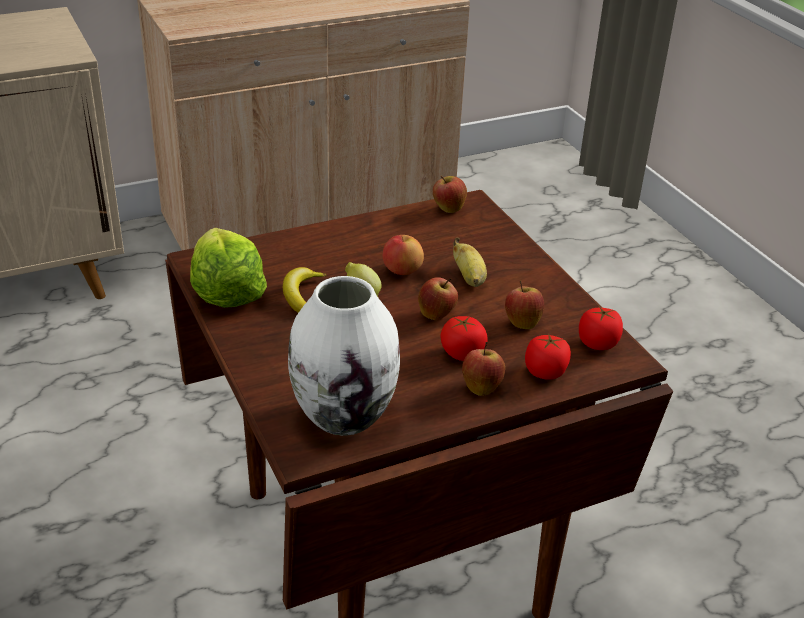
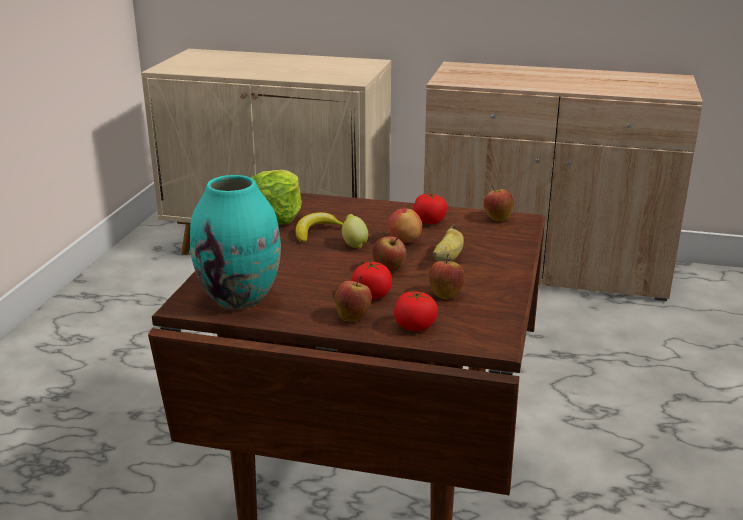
camera: 40 degrees right, 10 degrees down
white vase [288,276,400,436] -> turquoise vase [190,175,281,309]
tomato [579,307,623,350] -> tomato moved to [413,193,447,224]

